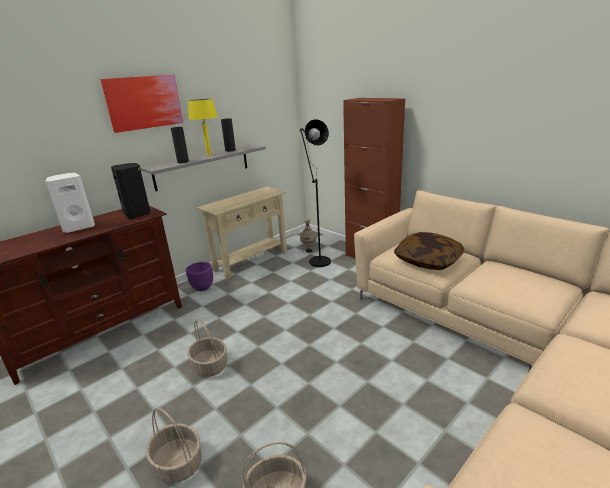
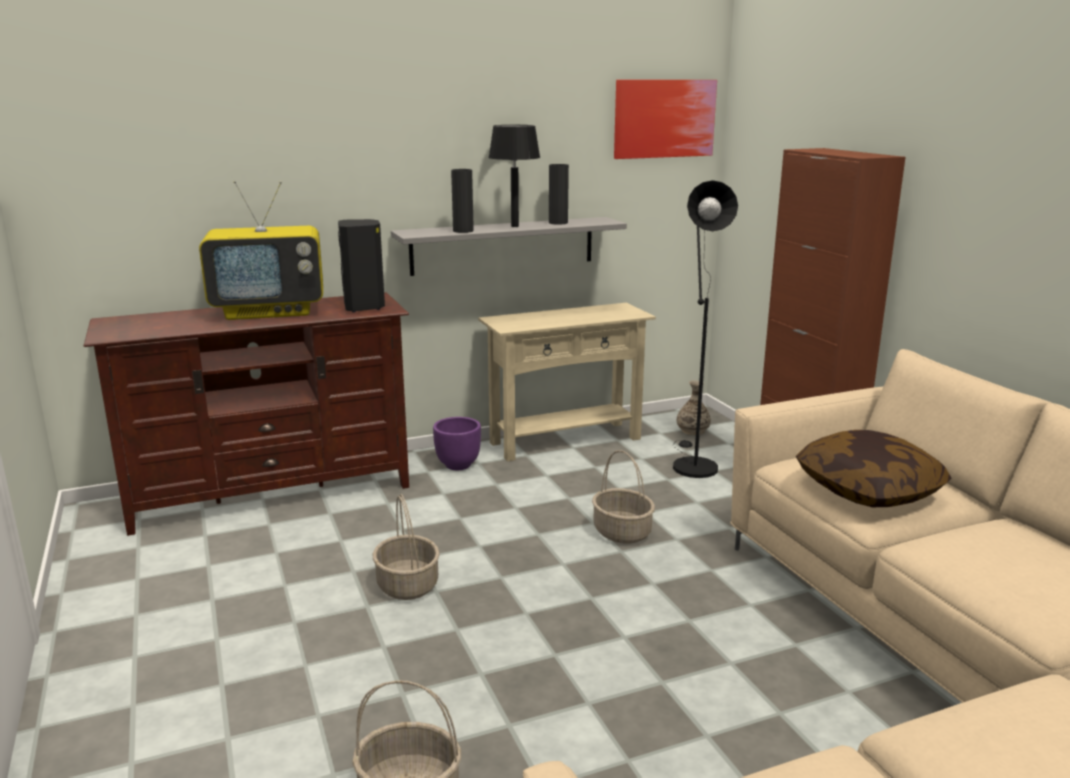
camera: 20 degrees right, 5 degrees down
white speaker [45,173,95,233] -> television [199,181,323,320]
picture [100,74,183,133] -> picture moved to [614,80,717,159]
basket [146,407,202,483] -> basket moved to [592,450,655,544]
yellow table lamp [189,99,218,156] -> black table lamp [488,125,540,227]

